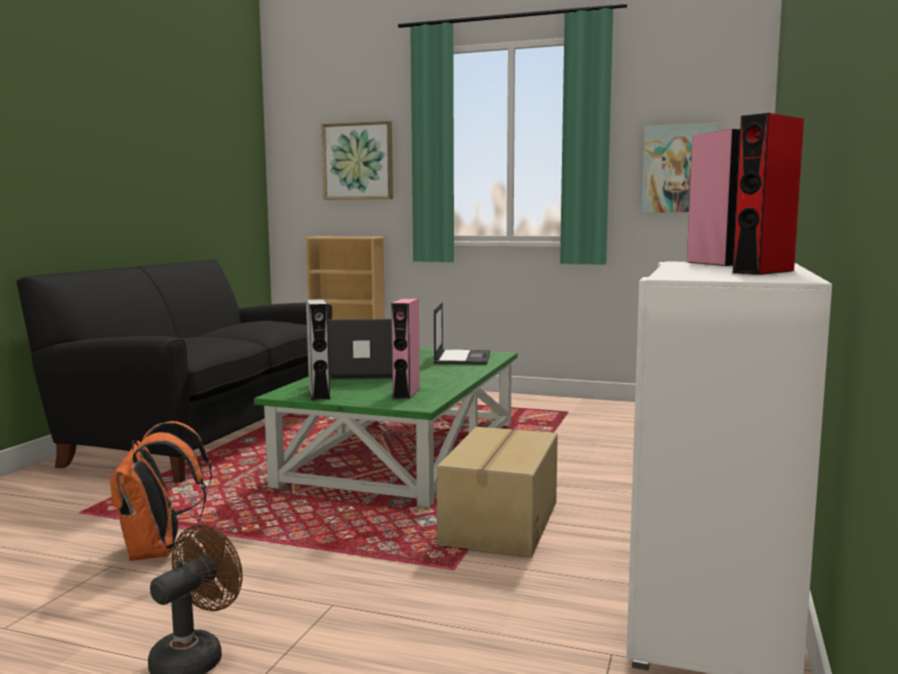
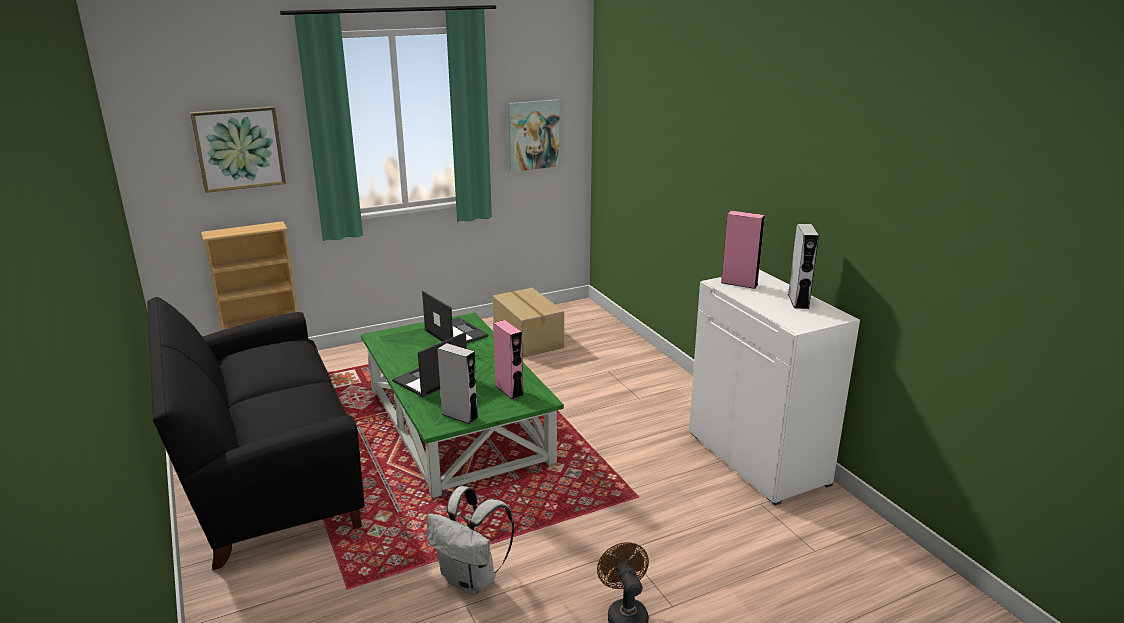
camera: 45 degrees left, 15 degrees up
orange backpack [110,421,212,561] -> white backpack [427,486,514,595]
cardboard box [437,427,558,558] -> cardboard box moved to [493,288,564,357]
red speaker [733,113,804,275] -> grey speaker [788,224,819,309]

